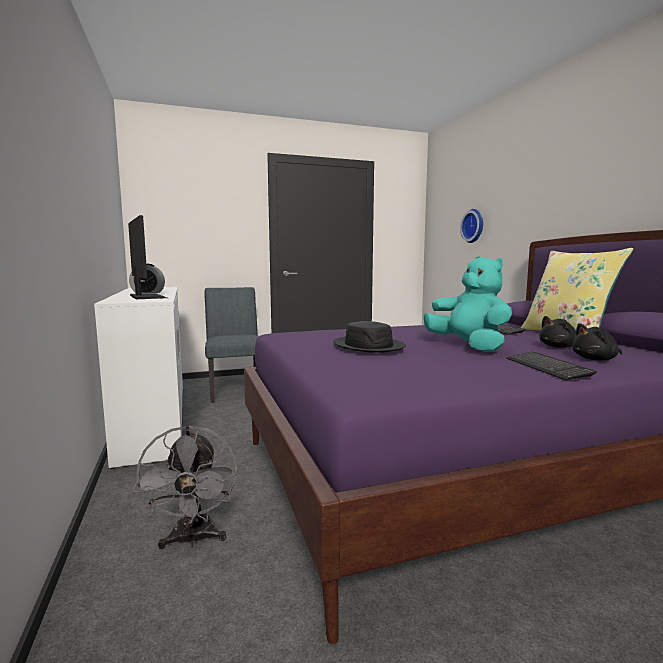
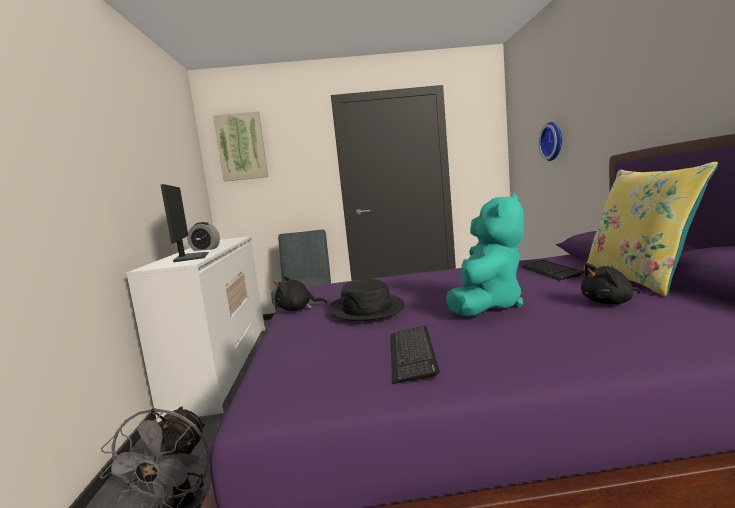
camera: 15 degrees right, 0 degrees up
turquoise plush toy [424,256,512,352] -> turquoise plush toy turned 45 degrees clockwise [446,193,524,316]
keyboard [506,352,597,380] -> keyboard moved to [390,326,440,384]
black plush toy [572,323,622,360] -> black plush toy moved to [274,276,327,311]
none -> picture [213,111,268,181]

